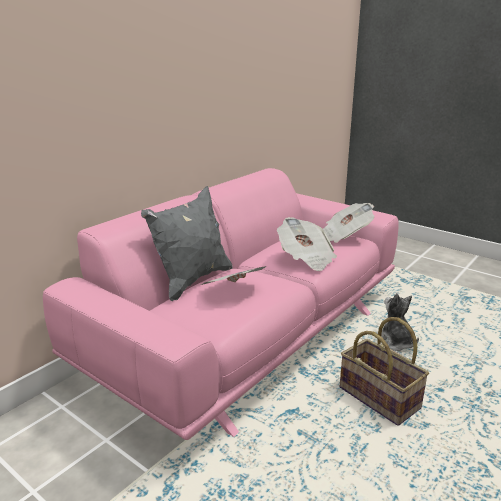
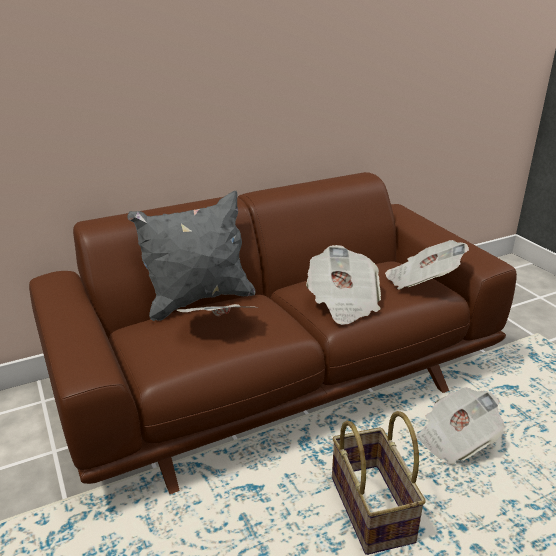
camera: 25 degrees right, 5 degrees up
pink sofa [43,168,399,440] -> brown sofa [29,172,517,494]
plush toy [377,293,419,351] -> newspaper [416,387,504,465]

